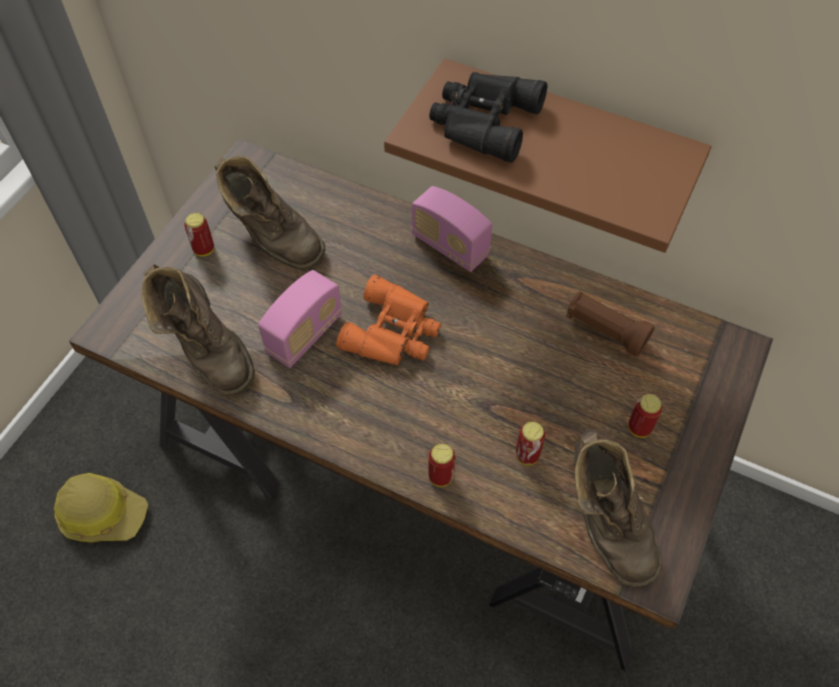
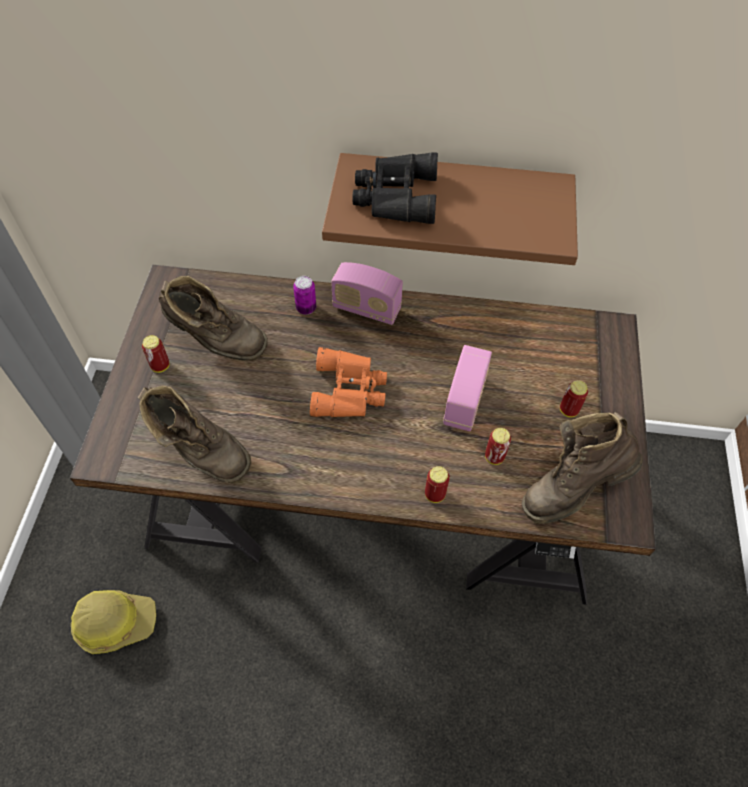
camera: 20 degrees left, 0 degrees up
radio [258,270,342,368] -> radio moved to [443,345,492,431]
brown flashlight [567,292,655,356] -> none
brown boot [574,430,663,587] -> brown boot turned 105 degrees clockwise [522,412,643,524]
none -> can [293,276,316,315]

